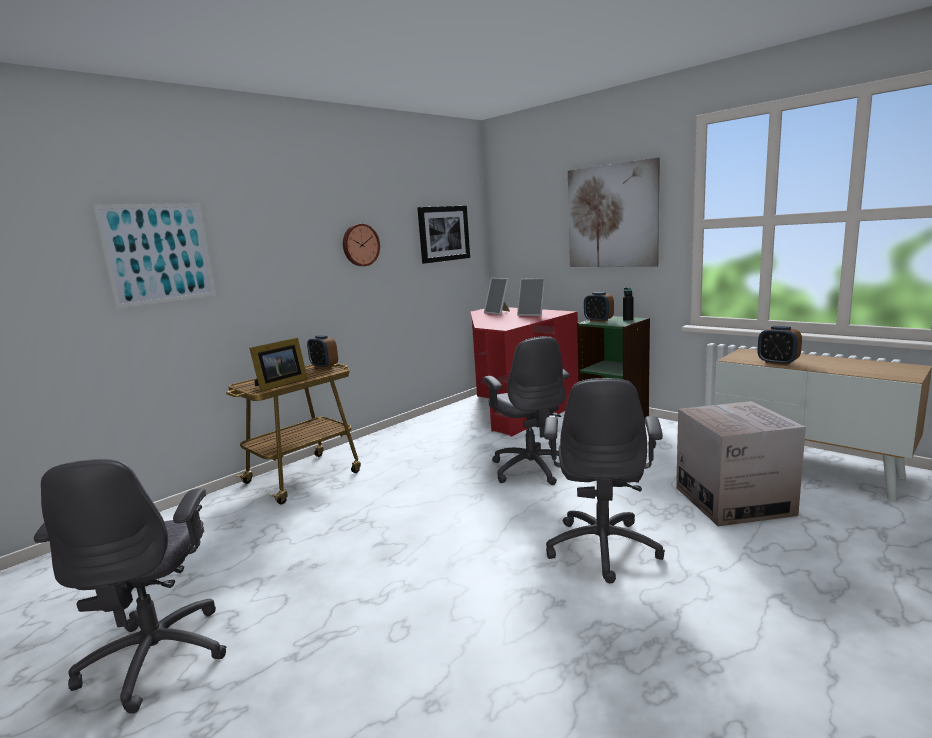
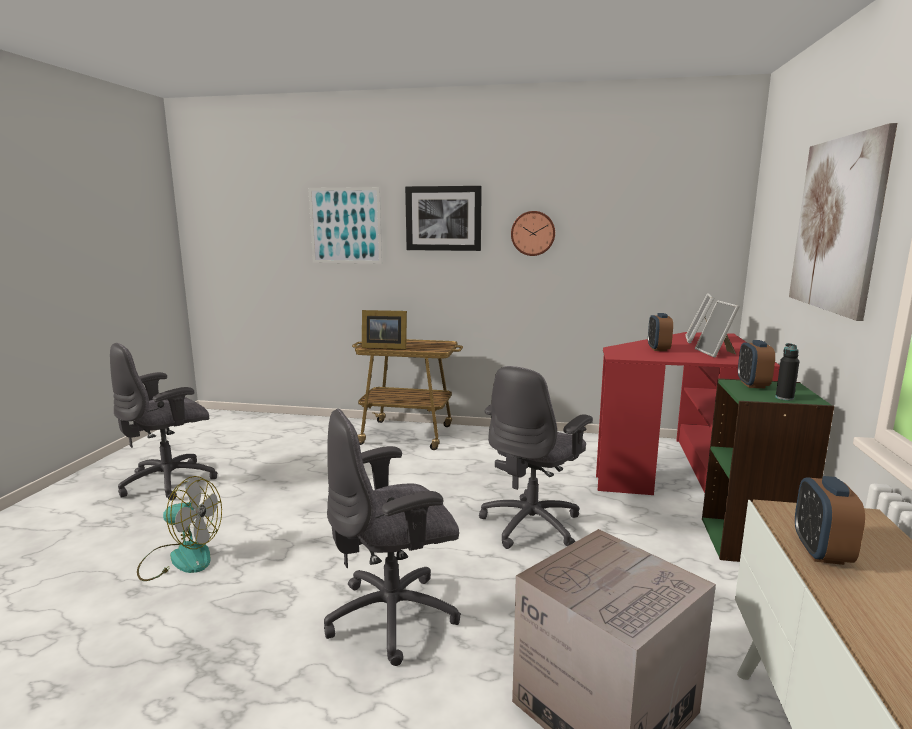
camera: 55 degrees right, 0 degrees up
alarm clock [307,335,338,369] -> alarm clock moved to [648,313,673,351]
picture [417,206,470,264] -> picture moved to [405,186,482,251]
none -> fan [137,476,222,581]

